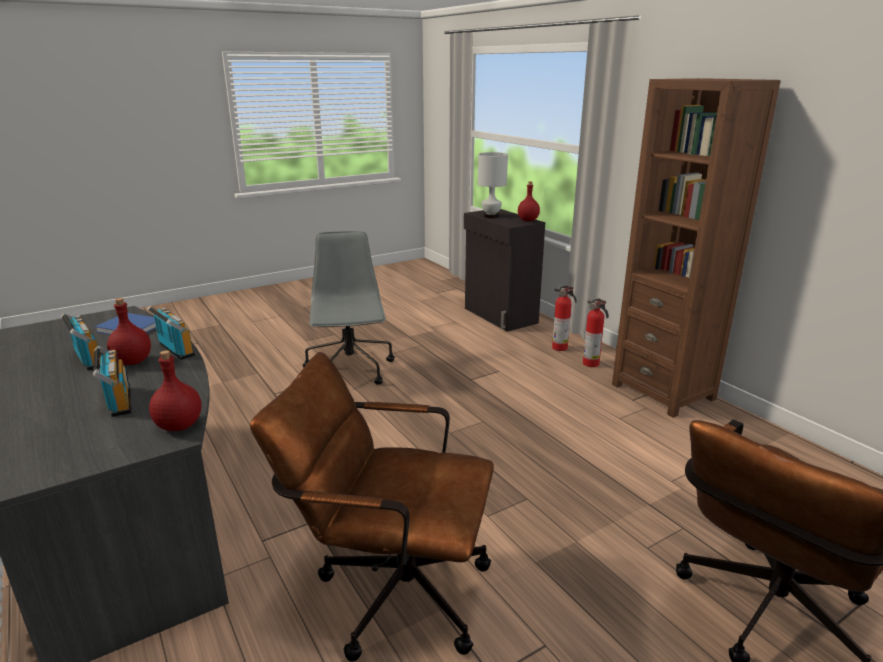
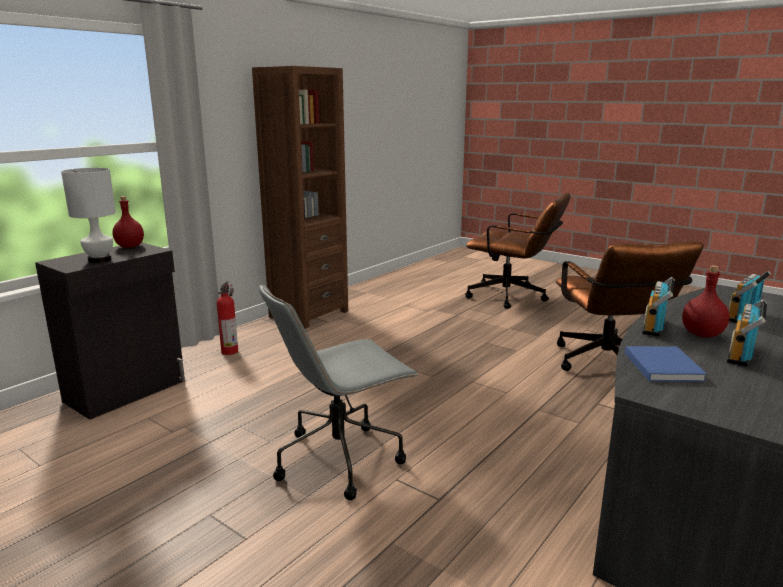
camera: 110 degrees left, 5 degrees down
red bottle [149,350,201,431] -> none
fire extinguisher [583,298,609,367] -> none

